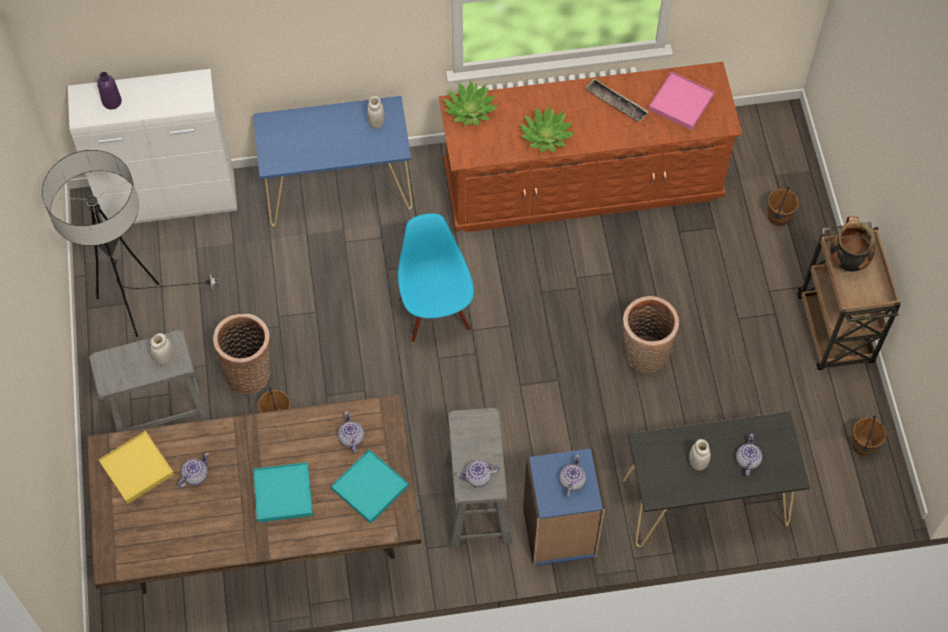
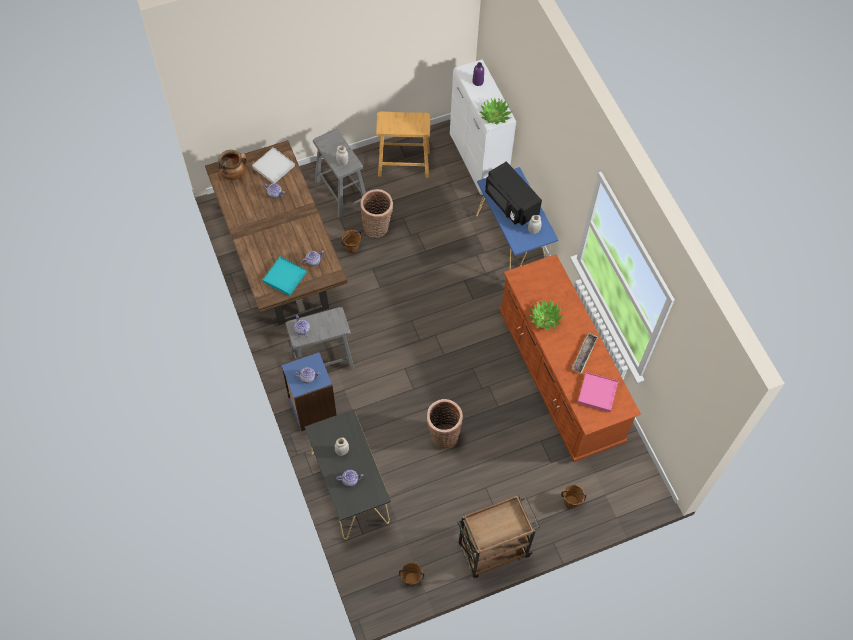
camera: 75 degrees right, 0 degrees up
floor lamp [42,150,220,337] -> beige stool [376,111,431,178]
yellow tray [98,431,174,504] -> white tray [252,147,295,184]
turquoise tray [253,462,313,523] -> none
blue chair [398,214,474,343] -> none
potted plant [443,80,497,126] -> potted plant moved to [480,97,513,124]
cooking pot [830,216,875,272] -> cooking pot moved to [218,150,247,180]
none -> black microwave [485,161,542,226]

